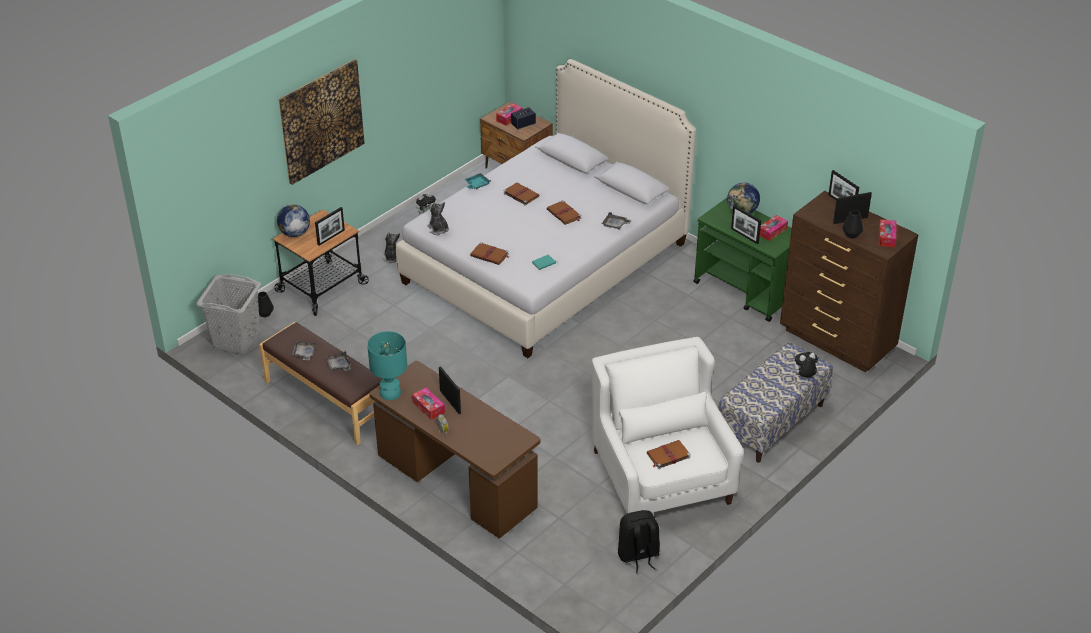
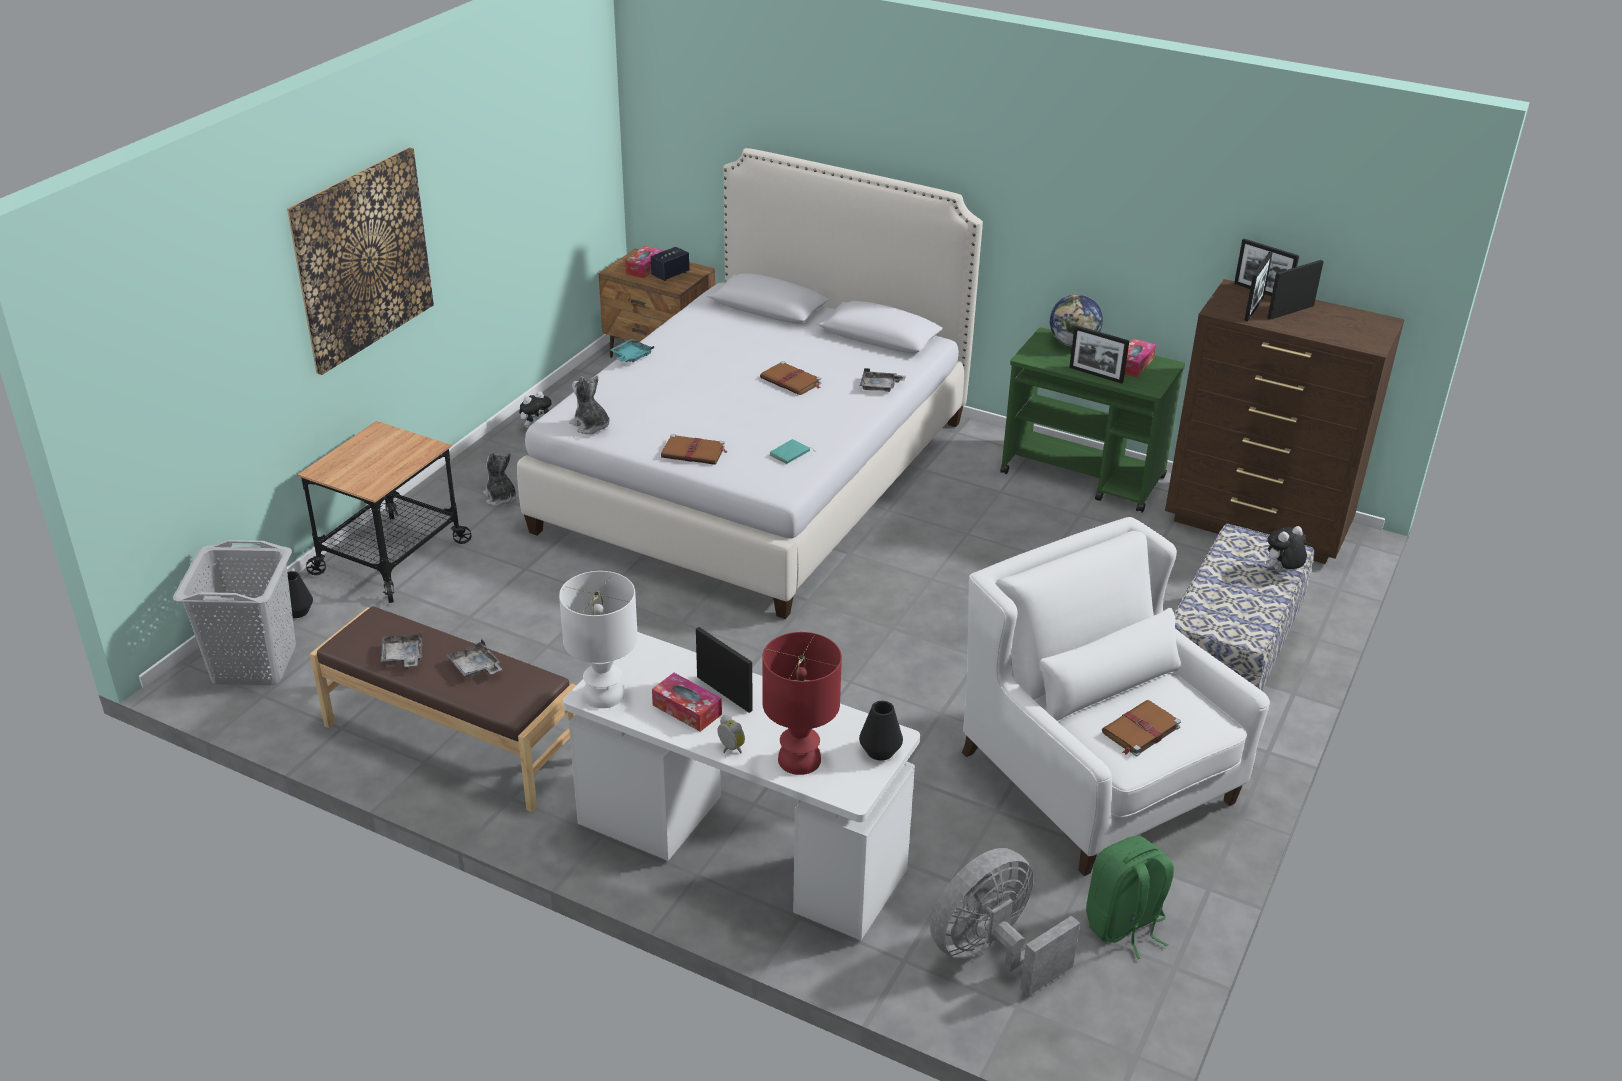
camera: 15 degrees left, 5 degrees down
globe [277,204,310,237] -> none
picture frame [315,207,345,246] -> picture frame moved to [1244,252,1272,321]
turquoise table lamp [367,331,407,400] -> white table lamp [559,571,638,708]
brown desk [369,361,540,539] -> white desk [563,632,920,940]
brown book [503,183,540,206] -> none
black backpack [618,510,660,573] -> green backpack [1086,836,1174,959]
black vase [842,210,863,238] -> black vase moved to [859,701,903,760]
tissue box [878,219,896,247] -> none
none -> red table lamp [762,632,842,775]
none -> grey fan [930,848,1080,996]

